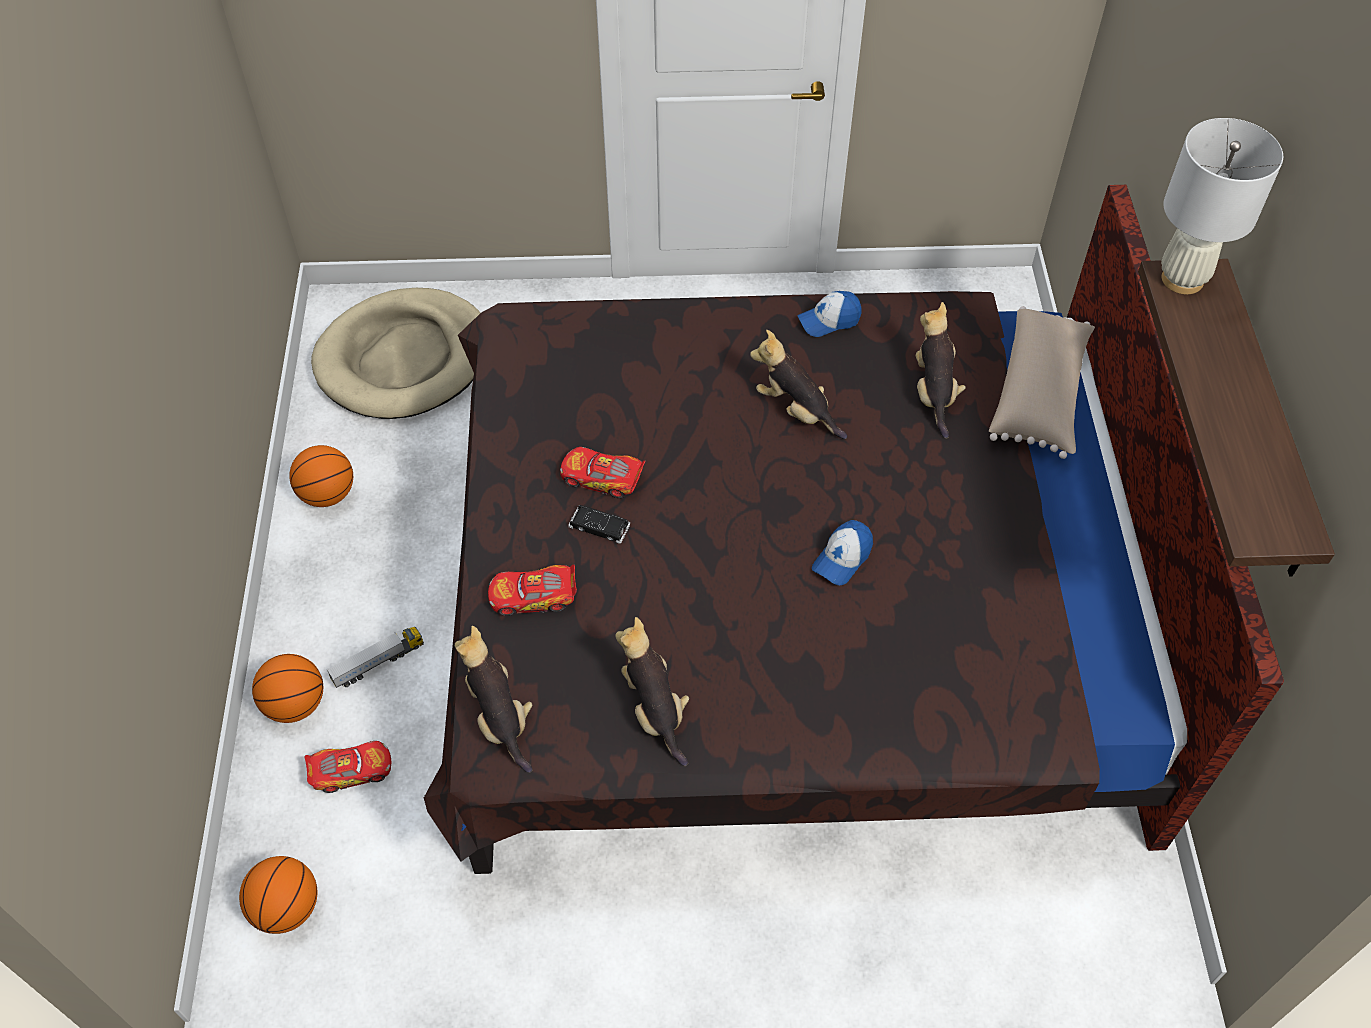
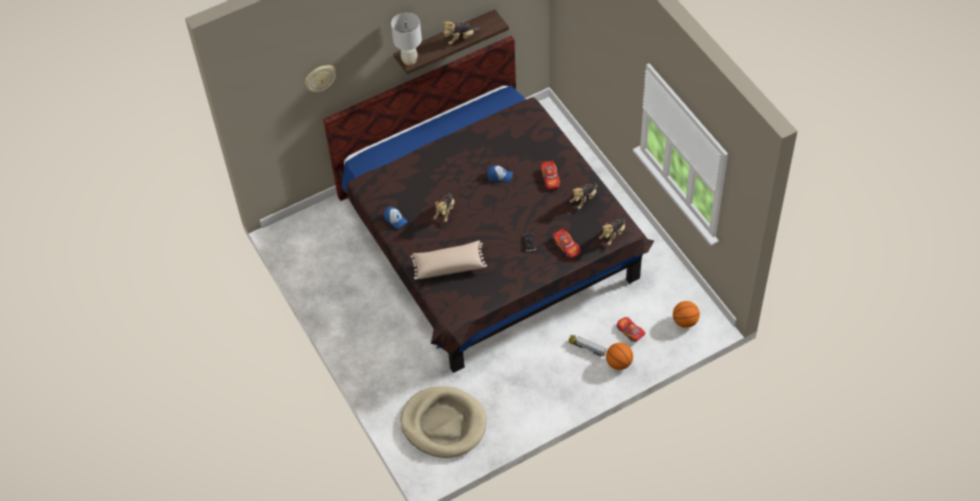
camera: 115 degrees left, 0 degrees up
basketball [289,445,353,507] -> none
toy car [560,447,645,499] -> toy car moved to [541,160,560,189]
plush toy [916,302,966,439] -> plush toy moved to [443,21,480,45]
beige pillow [989,306,1095,459] -> beige pillow moved to [411,240,487,280]
none -> wall clock [305,65,336,92]

